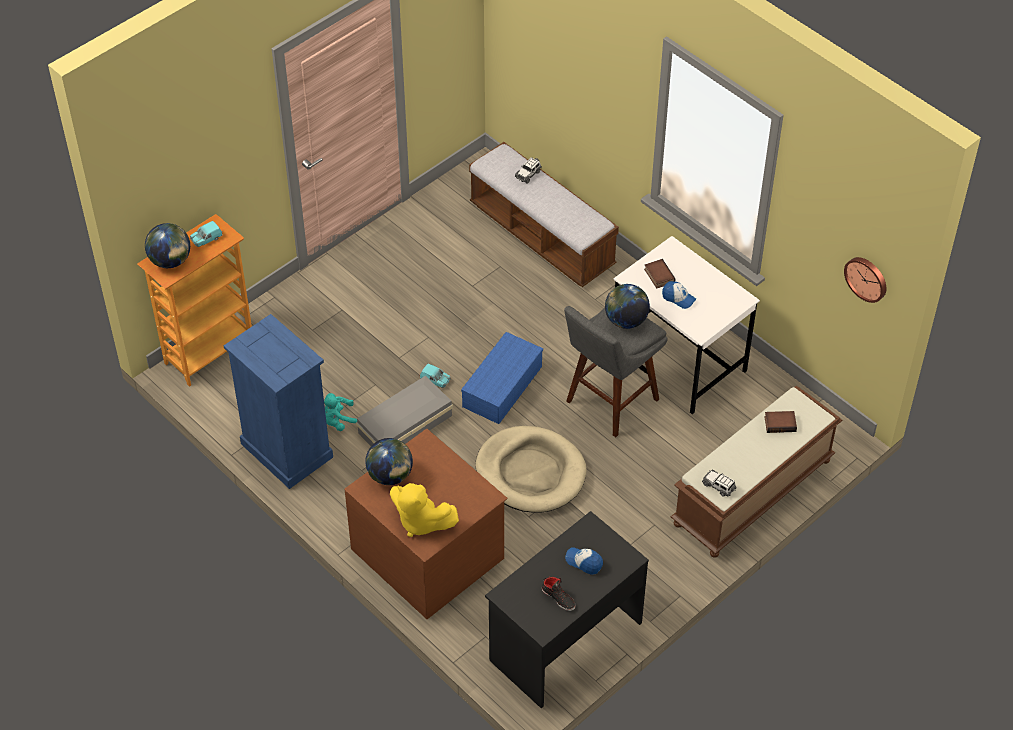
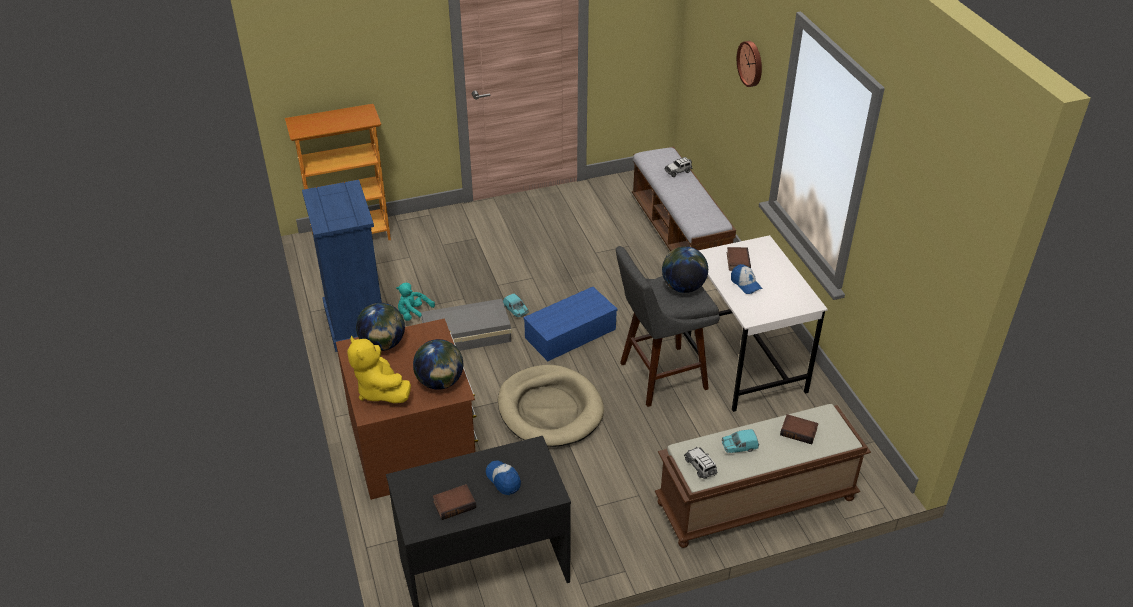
camera: 25 degrees right, 10 degrees down
globe [145,223,190,268] -> globe moved to [413,339,463,390]
turquoise toy car [190,221,223,247] -> turquoise toy car moved to [722,429,759,453]
black shoe [542,577,575,611] -> book [433,484,476,520]
wall clock [844,257,887,303] -> wall clock moved to [737,41,762,87]

